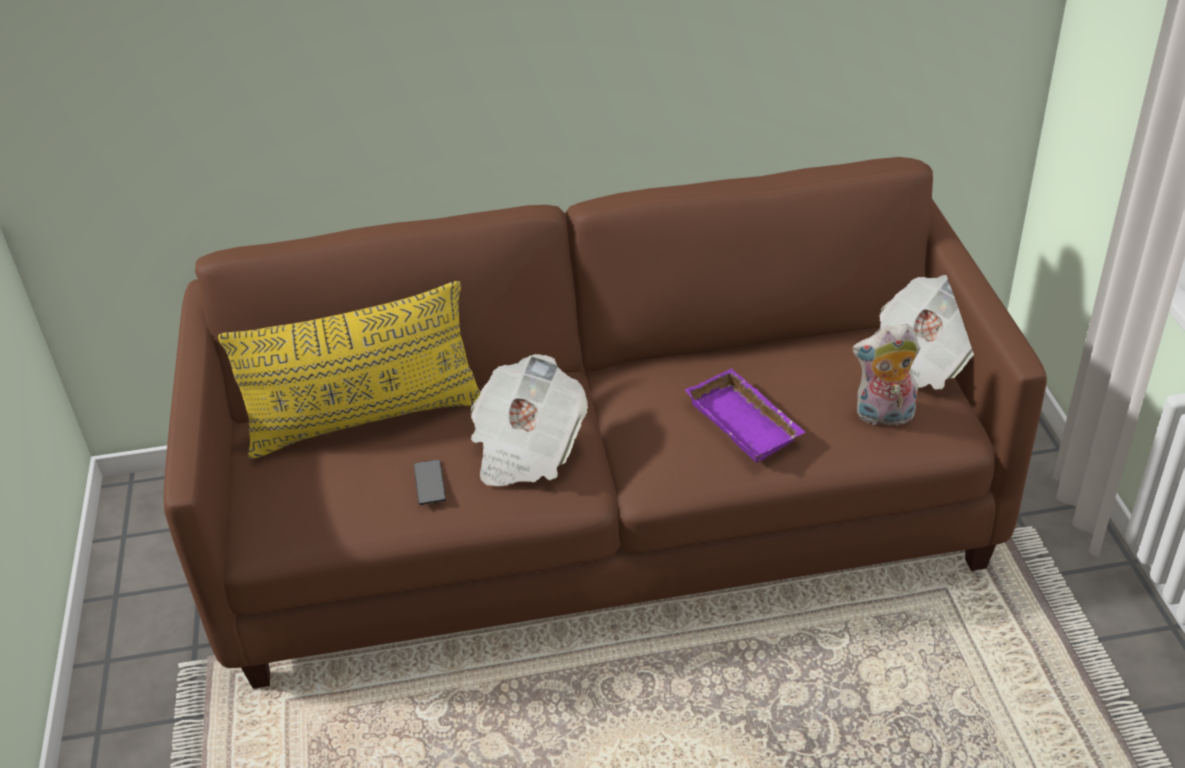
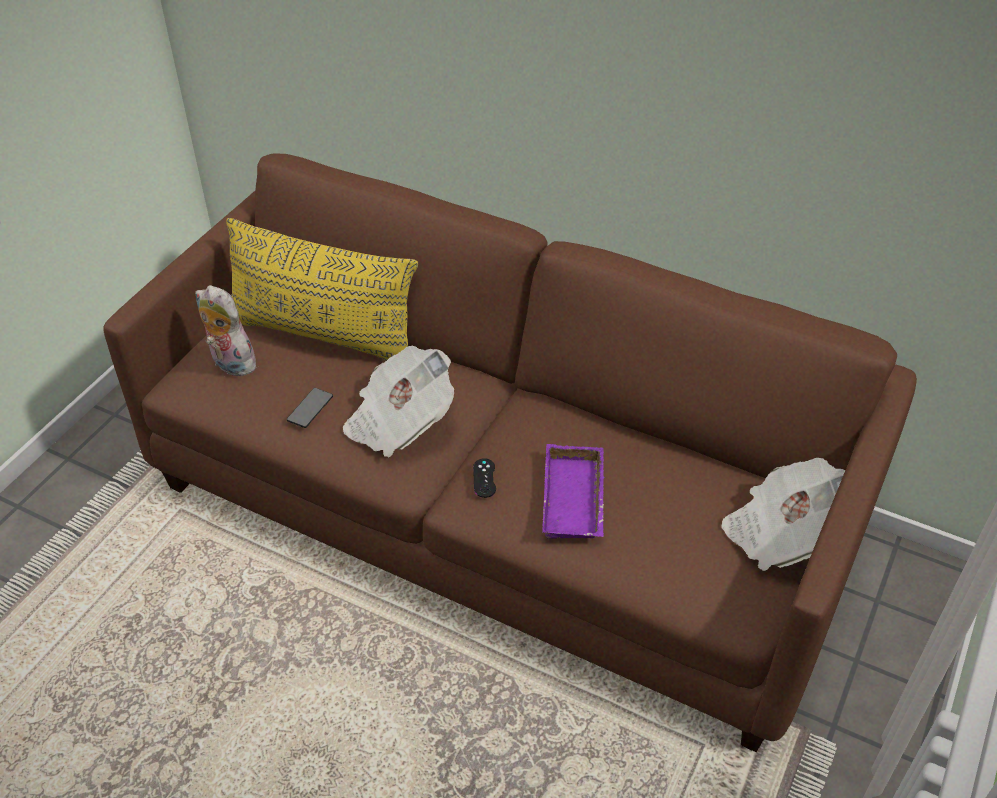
camera: 35 degrees right, 5 degrees up
plush toy [852,324,920,425] -> plush toy moved to [195,285,262,376]
none -> black game controller [473,458,496,498]

